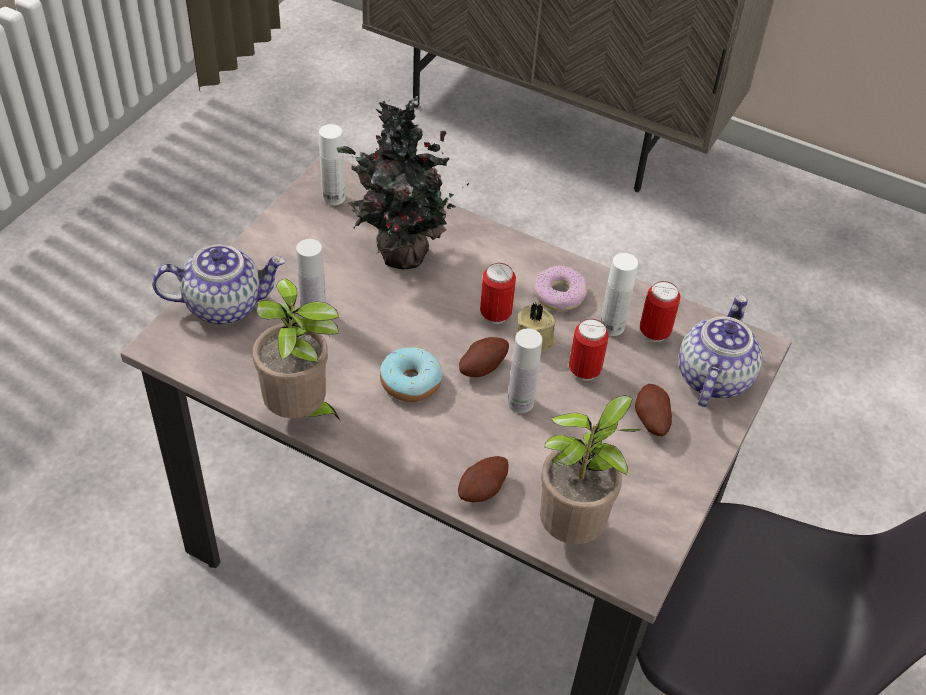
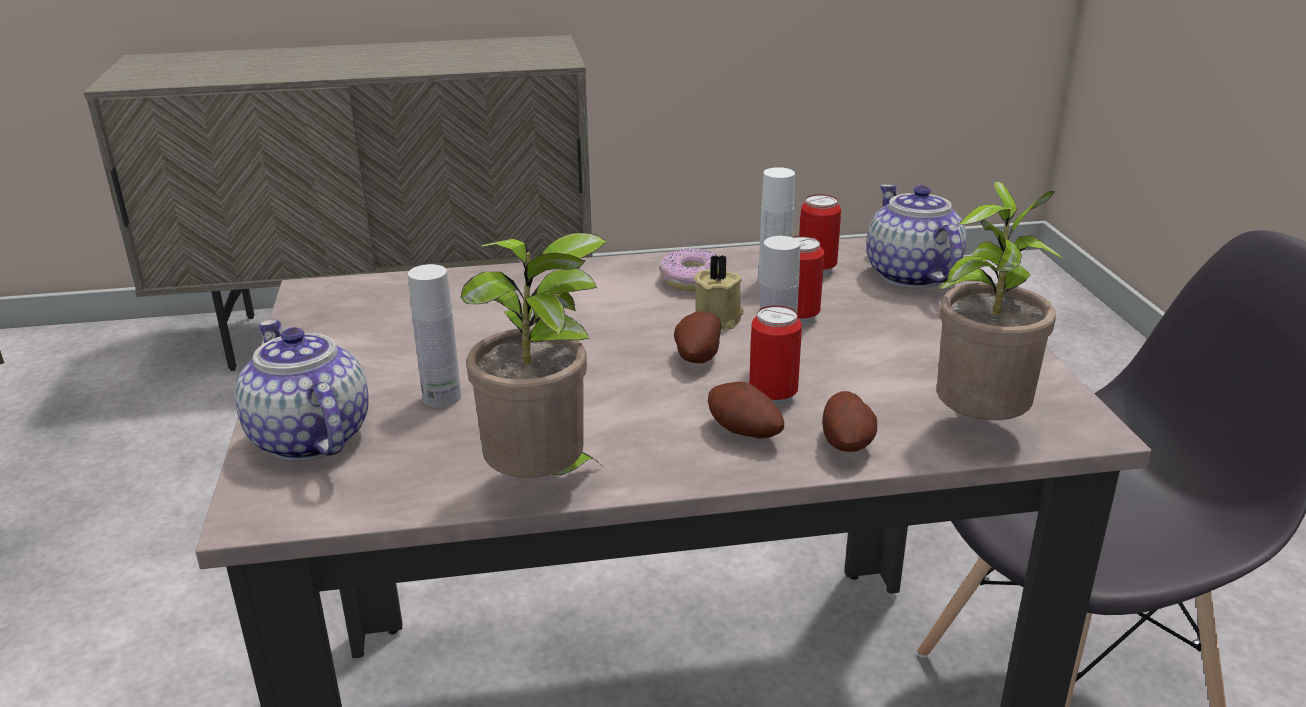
camera: 35 degrees left, 20 degrees down
teapot [152,244,285,324] -> teapot turned 75 degrees counterclockwise [235,320,369,461]
white bottle [319,124,345,205] -> none
potted plant [336,96,469,270] -> none
donut [380,347,442,402] -> none
can [480,263,516,324] -> can moved to [749,305,802,406]
potato [635,384,672,436] -> potato moved to [708,382,784,439]

